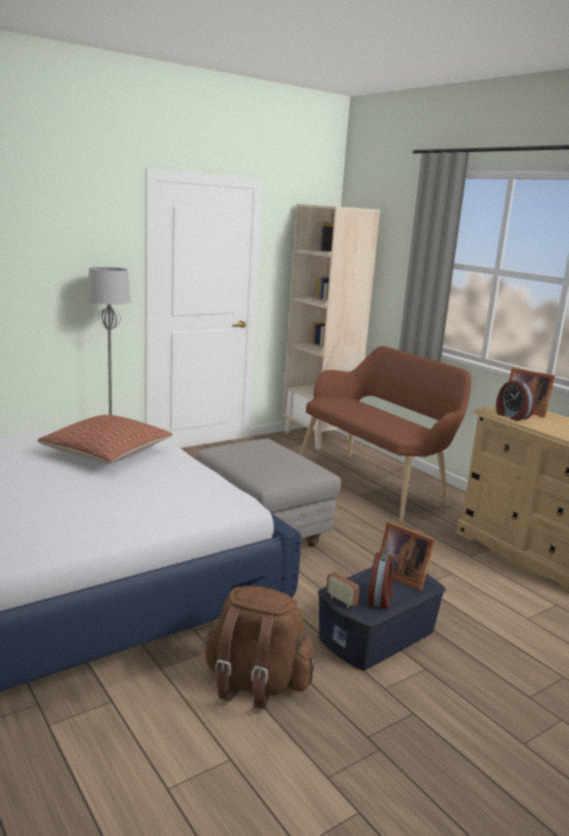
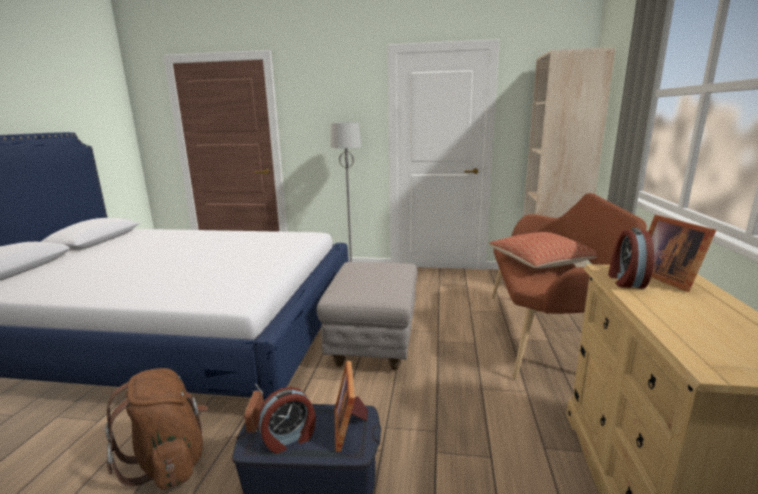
camera: 45 degrees right, 0 degrees up
pillow [37,415,173,464] -> pillow moved to [489,232,597,268]

